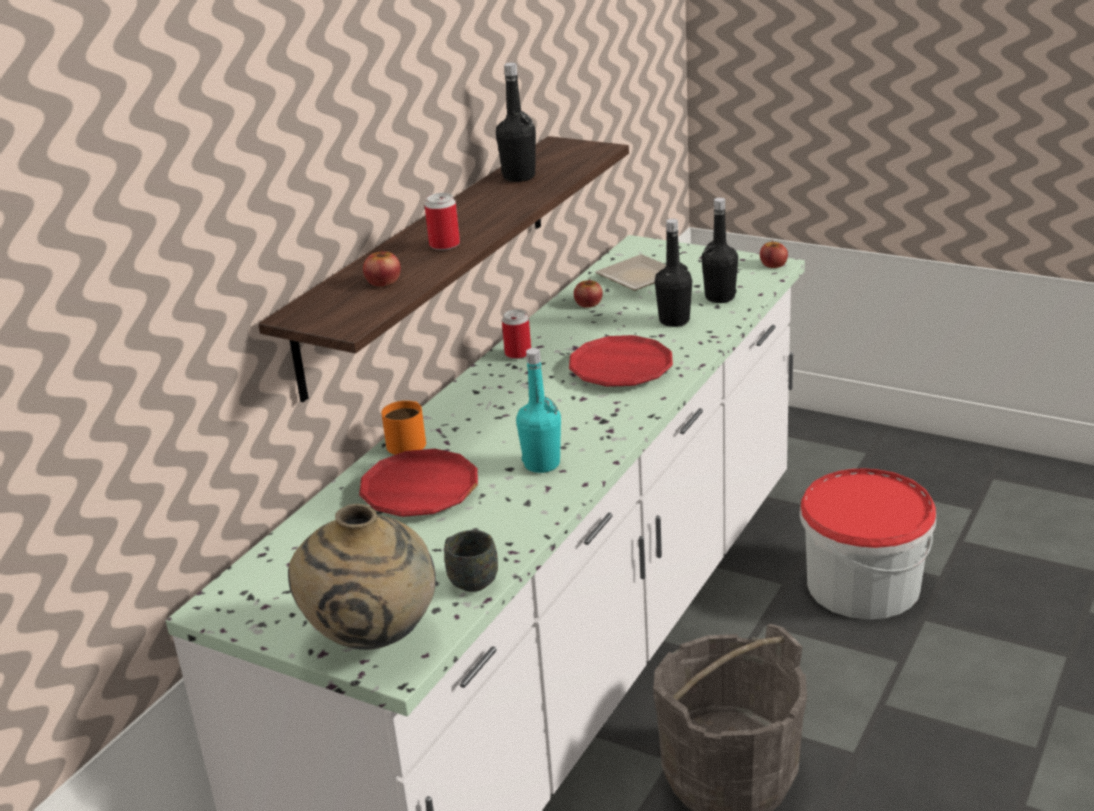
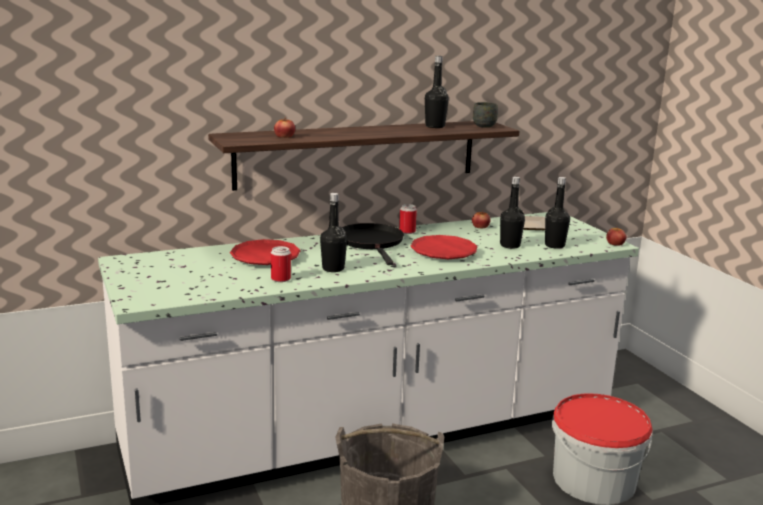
camera: 35 degrees right, 10 degrees down
beige vase [288,504,436,650] -> none
orange mug [381,401,426,455] -> none
can [425,193,460,250] -> can moved to [271,246,291,282]
grey mug [444,530,498,592] -> grey mug moved to [473,102,498,128]
turquoise bottle [516,348,561,473] -> black bottle [320,193,347,272]
none -> black frying pan [342,223,404,265]

